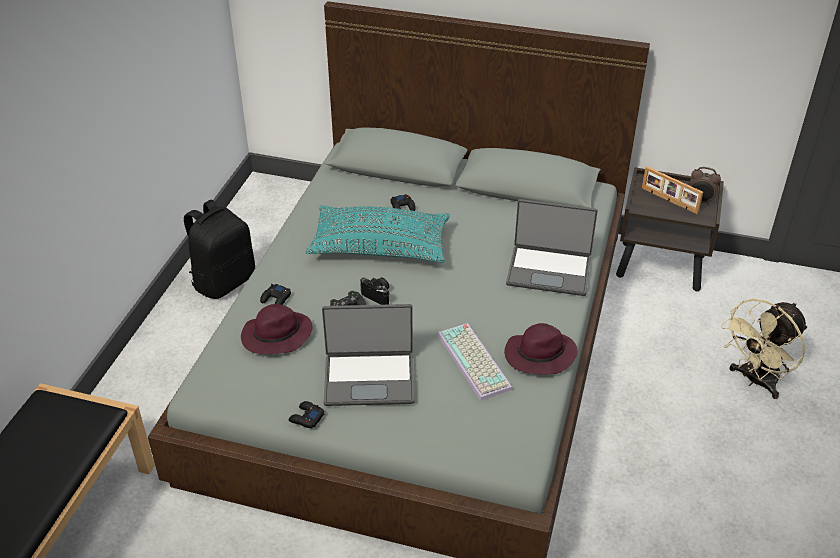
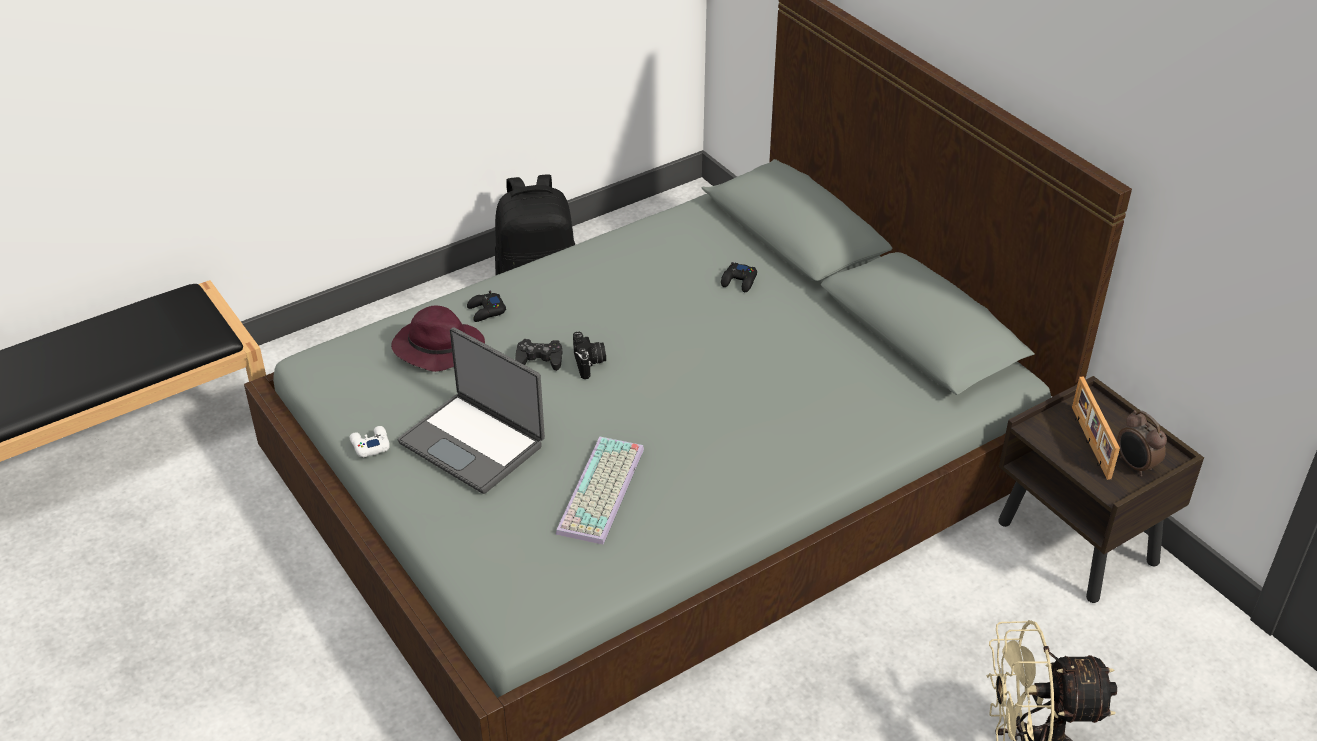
camera: 40 degrees right, 0 degrees up
black game controller [289,401,325,428] -> white game controller [350,426,390,458]
turquoise pillow [306,205,450,263] -> none
purple hat [504,323,577,375] -> none
laptop [506,199,598,296] -> none

